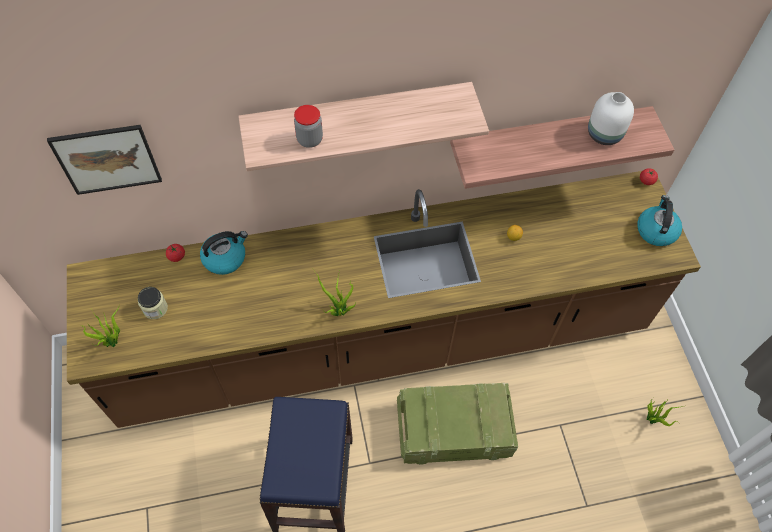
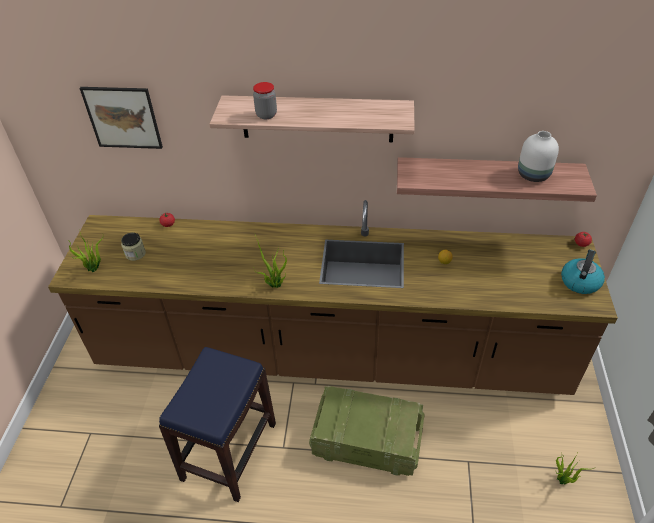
camera: 20 degrees right, 15 degrees down
kettle [200,231,248,275] -> none

